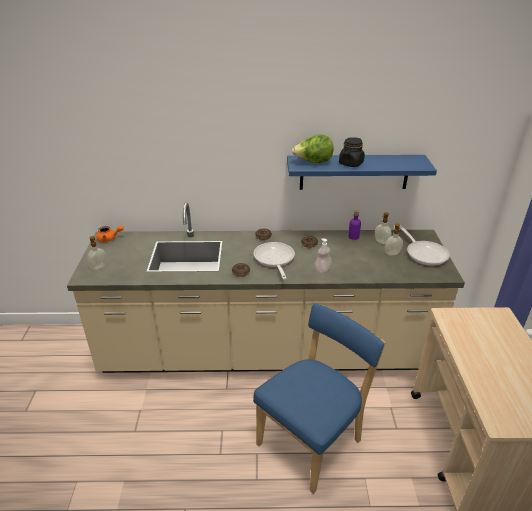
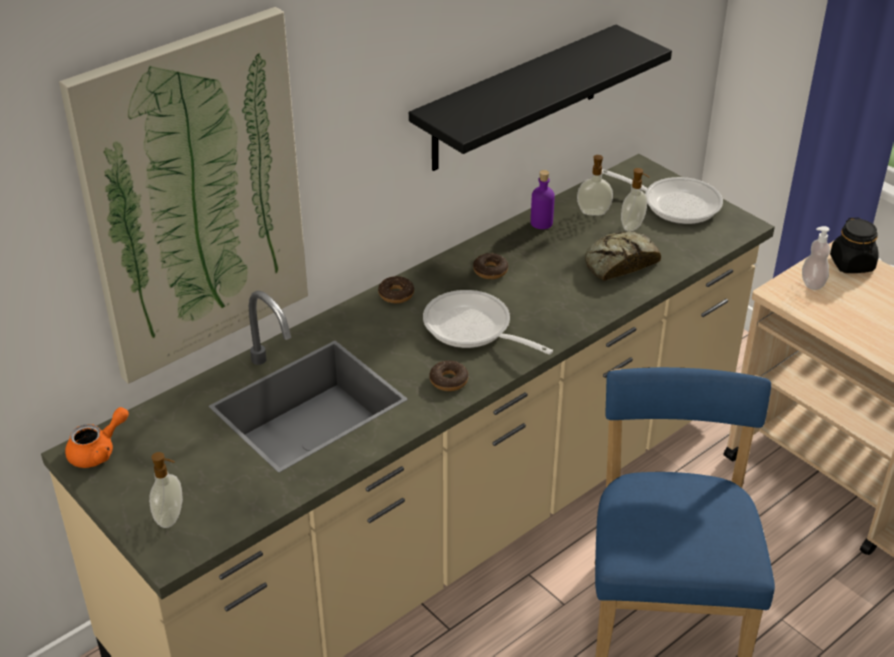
camera: 40 degrees left, 5 degrees up
blue shelf [287,155,437,190] -> black shelf [409,25,672,171]
lettuce [292,135,334,163] -> none
soap dispenser [314,238,332,273] -> soap dispenser moved to [802,226,830,290]
black jar [339,137,365,167] -> black jar moved to [830,217,879,273]
none -> picture [59,7,308,384]
none -> bread [585,231,661,281]

